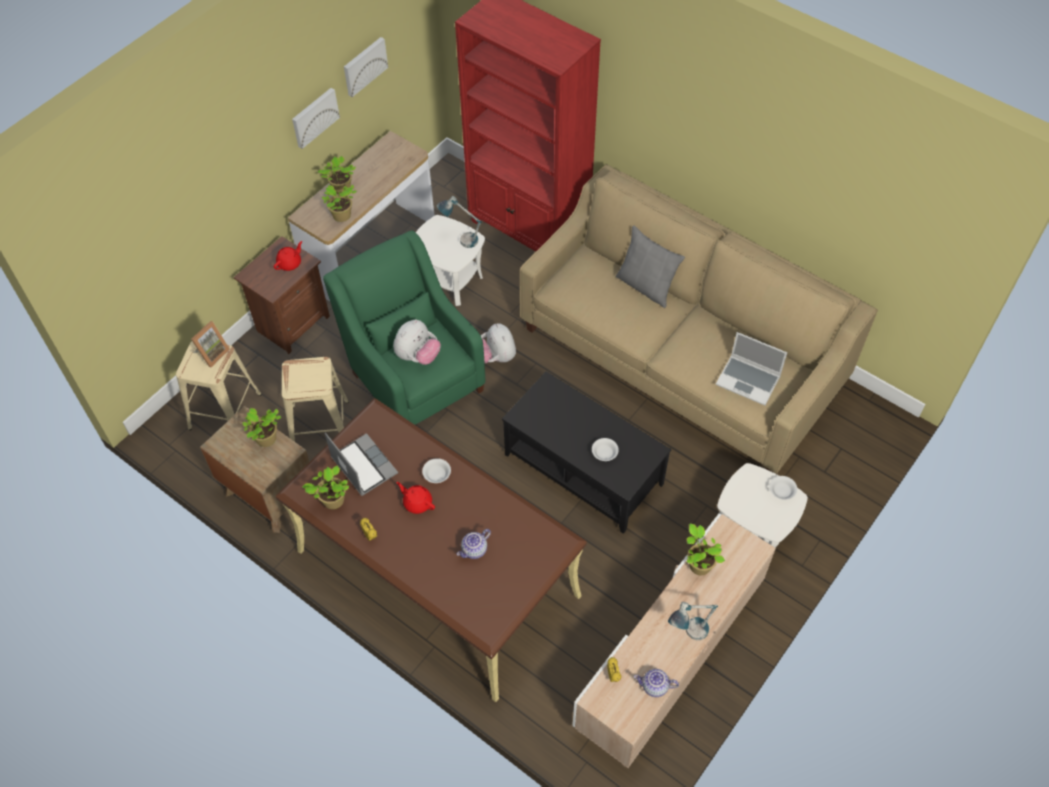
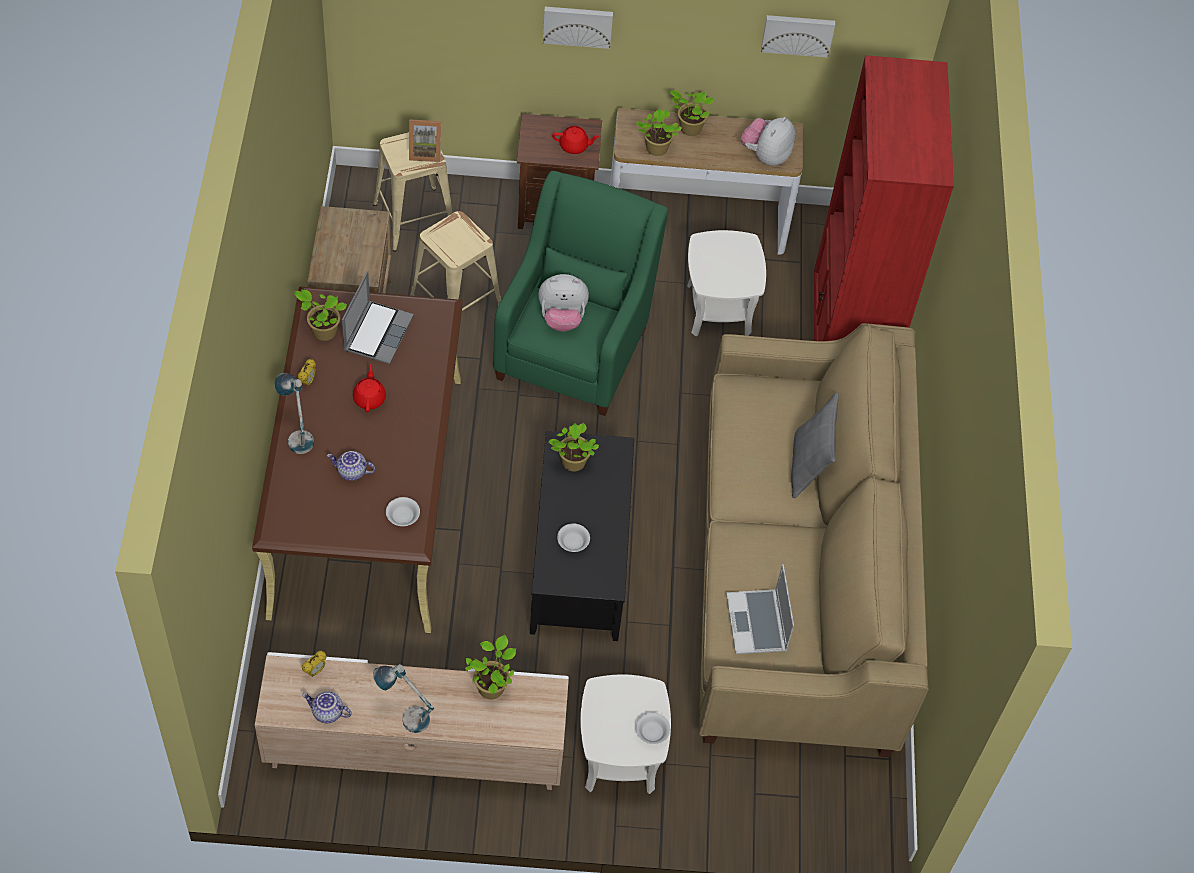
camera: 50 degrees right, 0 degrees up
potted plant [243,408,281,447] -> potted plant moved to [548,423,599,471]
picture [292,88,340,149] -> picture moved to [543,7,613,49]
white bowl [422,458,451,483] -> white bowl moved to [386,497,420,526]
table lamp [437,196,482,248] -> table lamp moved to [275,373,314,454]
plush toy [480,323,516,363] -> plush toy moved to [741,117,795,166]
teapot [634,669,679,697] -> teapot turned 45 degrees counterclockwise [302,692,352,723]

